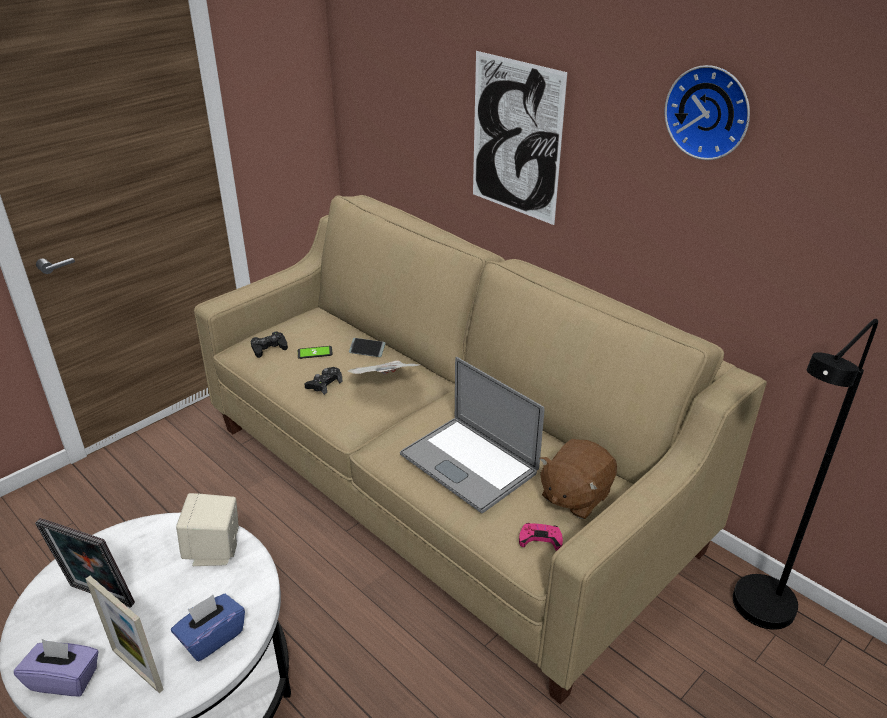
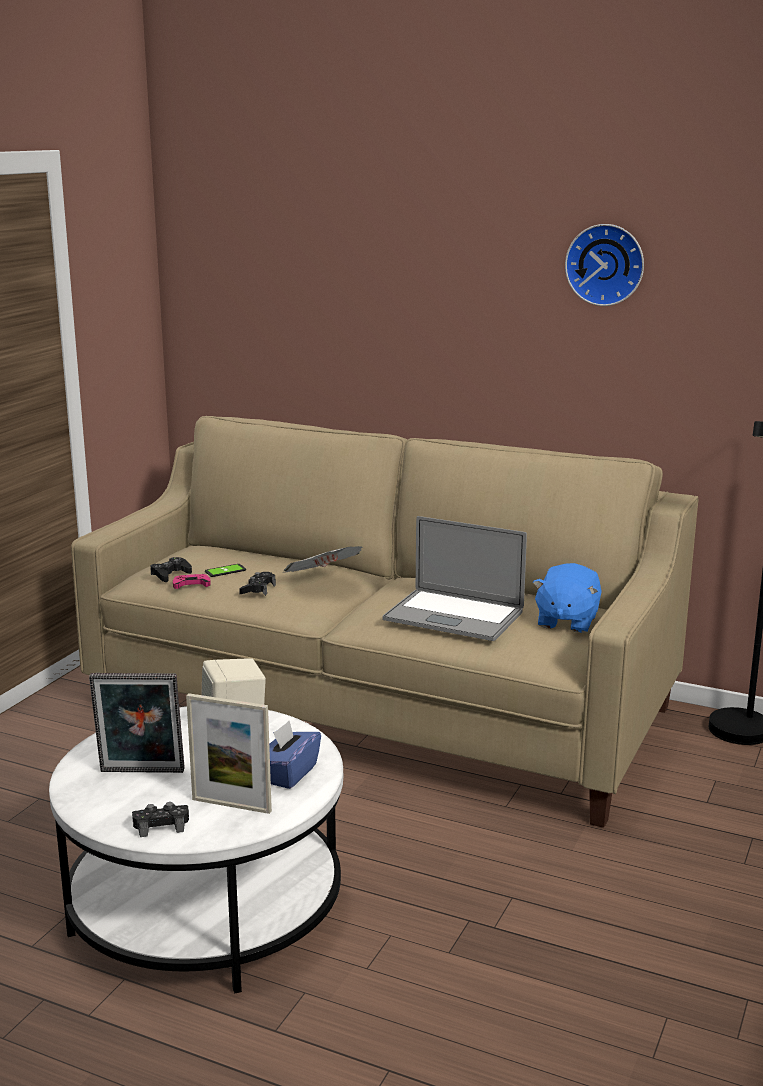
camera: 20 degrees left, 15 degrees down
purple tissue box [14,639,98,696] -> black game controller [132,802,189,837]
phone [349,338,386,357] -> none
picture [473,51,567,225] -> none
pink game controller [519,523,563,551] -> pink game controller moved to [173,574,211,589]
brown plush toy [540,439,617,519] -> blue plush toy [533,563,601,633]

